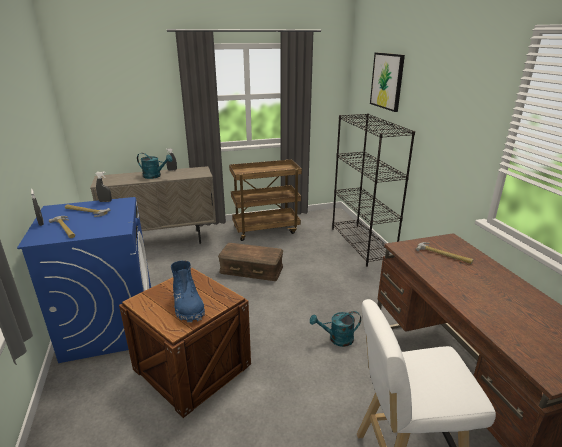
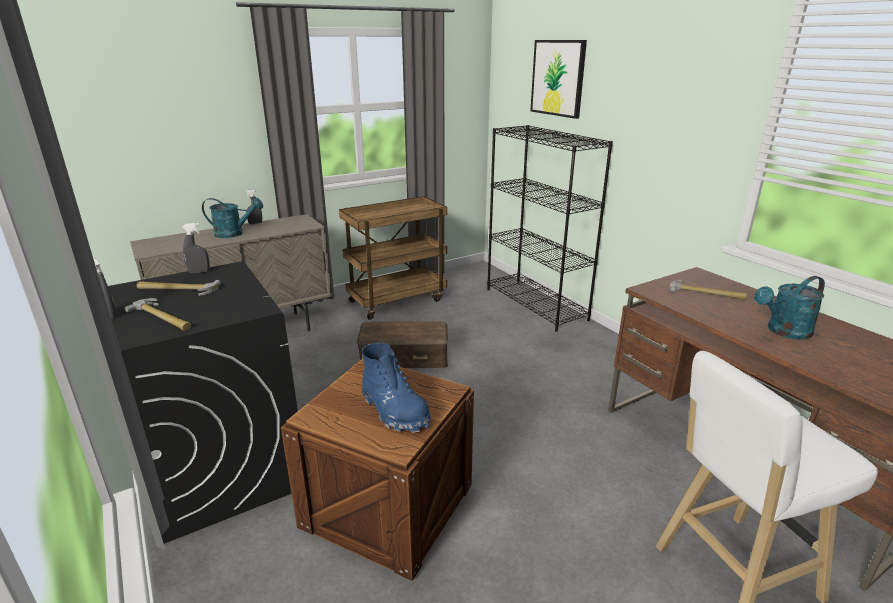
camera: 15 degrees left, 0 degrees up
blue washing machine [17,197,151,363] -> black washing machine [108,261,298,544]
turquoise watering can [310,311,361,347] -> turquoise watering can moved to [754,276,825,340]

